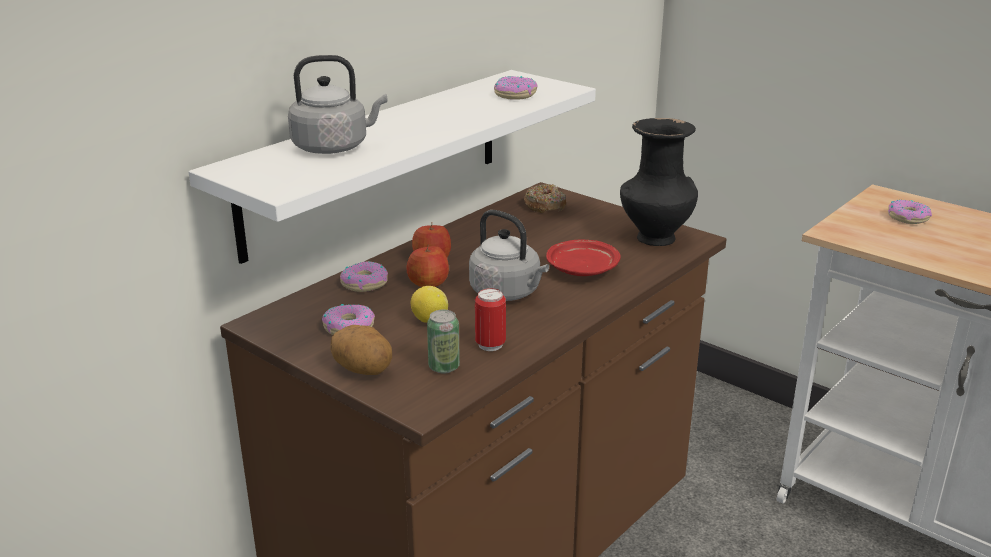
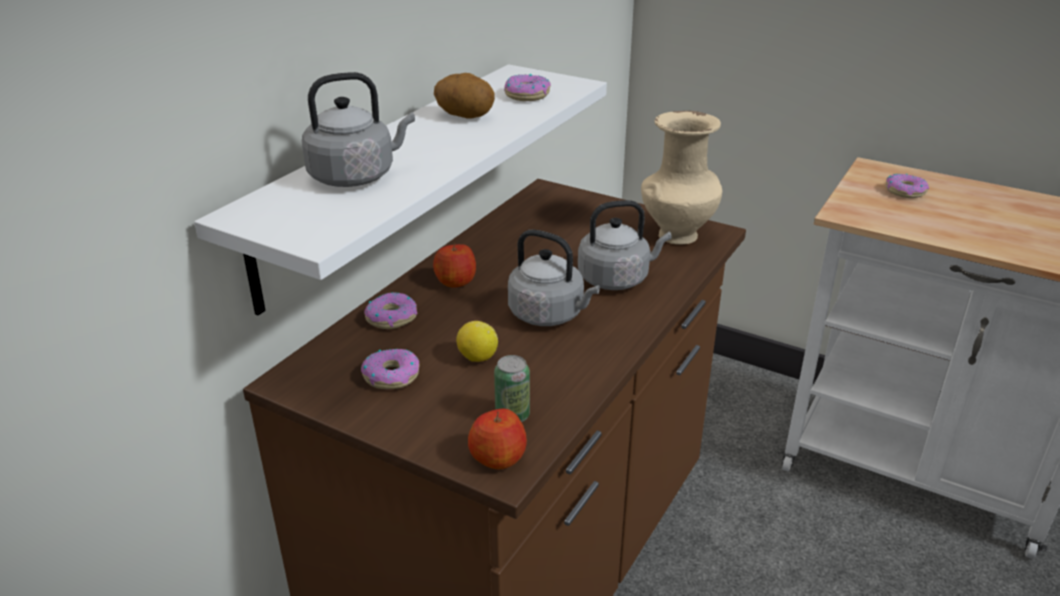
camera: 10 degrees left, 5 degrees up
potato [330,325,392,375] -> potato moved to [434,73,495,119]
apple [407,244,449,287] -> apple moved to [468,409,527,469]
can [475,288,506,351] -> none
donut [524,184,566,213] -> none
red plate [546,240,621,276] -> grey kettle [578,200,672,290]
black vase [620,118,698,246] -> beige vase [641,111,722,245]

